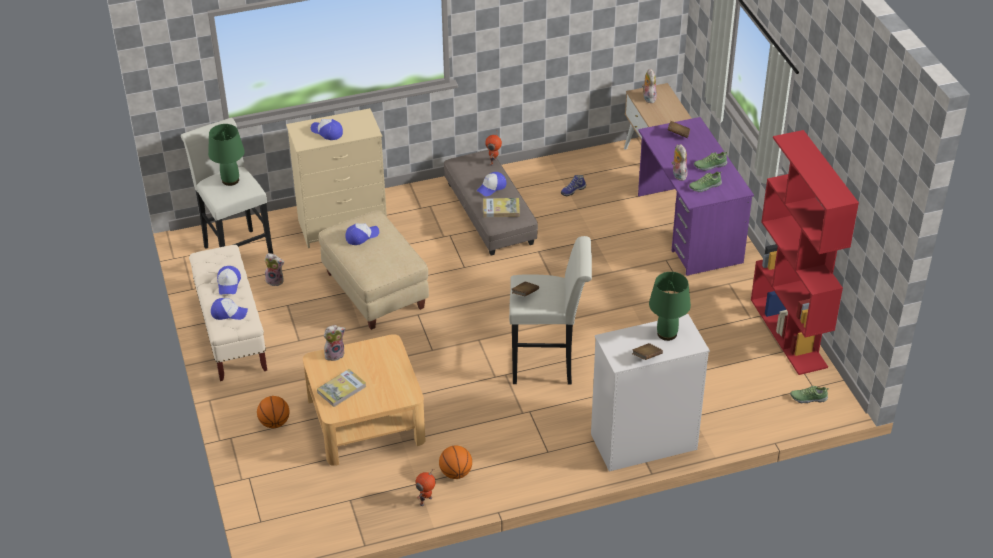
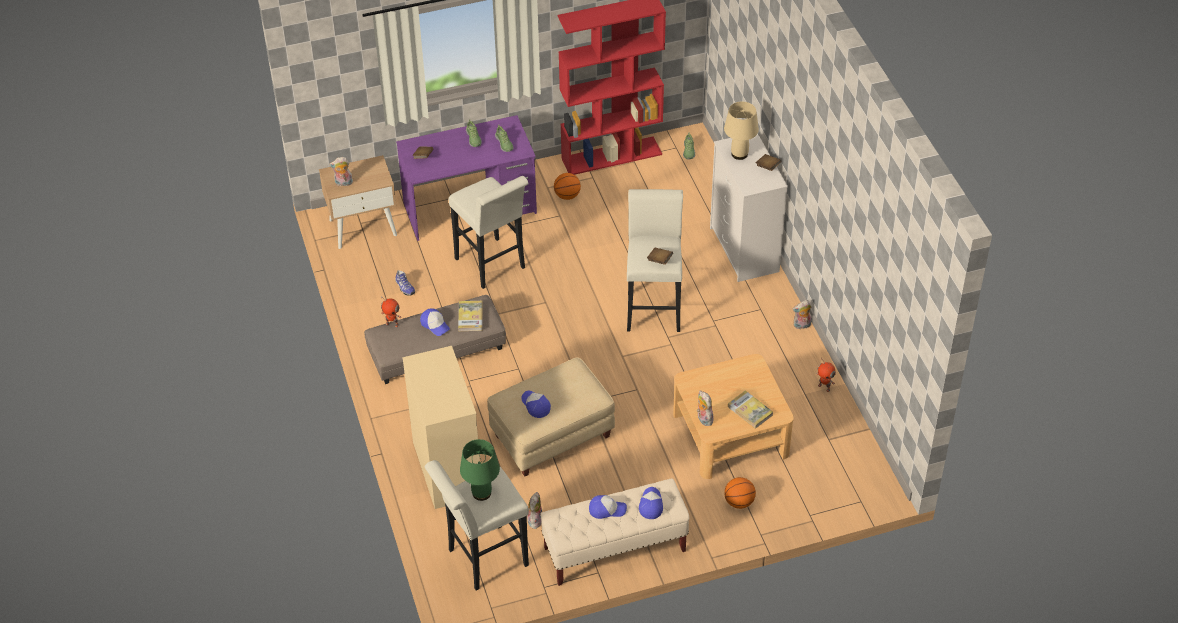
camera: 90 degrees left, 5 degrees up
cap [311,119,343,140] -> none
basketball [439,445,472,479] -> basketball moved to [554,173,581,200]
green table lamp [649,272,691,341] -> beige table lamp [724,102,759,160]
plush toy [672,144,688,181] -> plush toy moved to [793,300,812,329]
none -> white stool [449,176,529,289]

